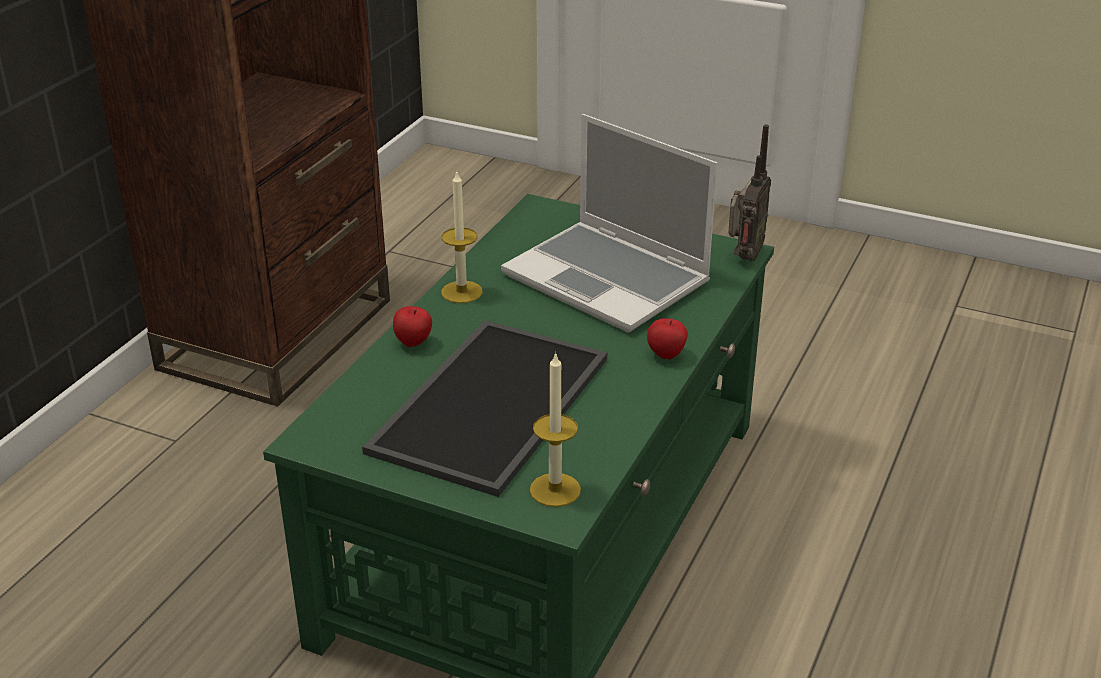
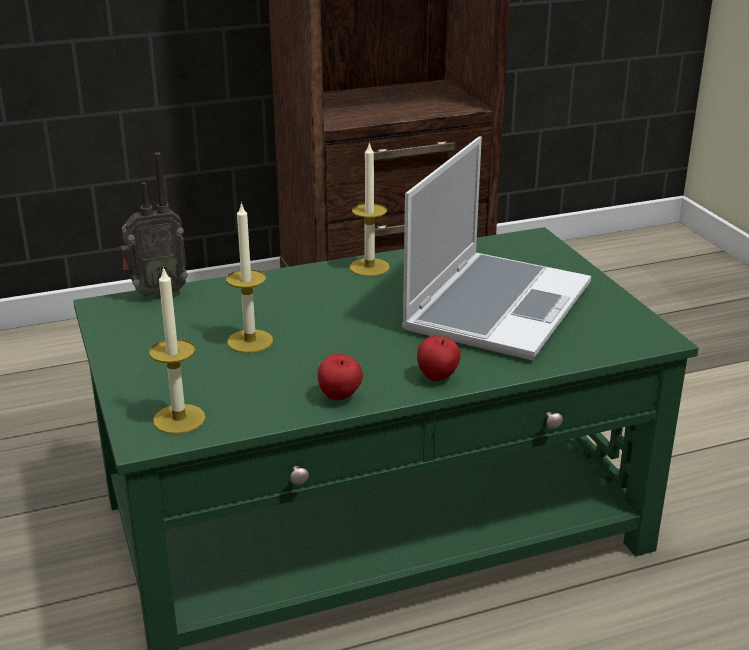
camera: 45 degrees right, 5 degrees down
tray [362,320,607,497] -> candle [226,202,273,353]
apple [393,306,432,347] -> apple moved to [318,354,363,400]
laptop [501,114,718,332] -> laptop turned 150 degrees counterclockwise [402,136,591,360]
radio [729,124,771,261] -> radio moved to [120,152,188,299]

